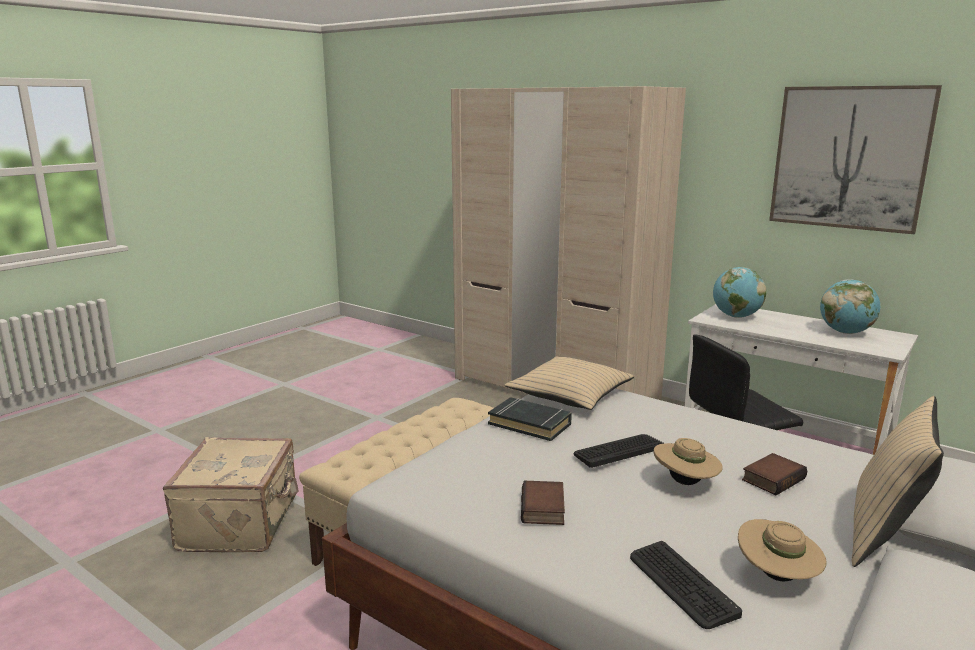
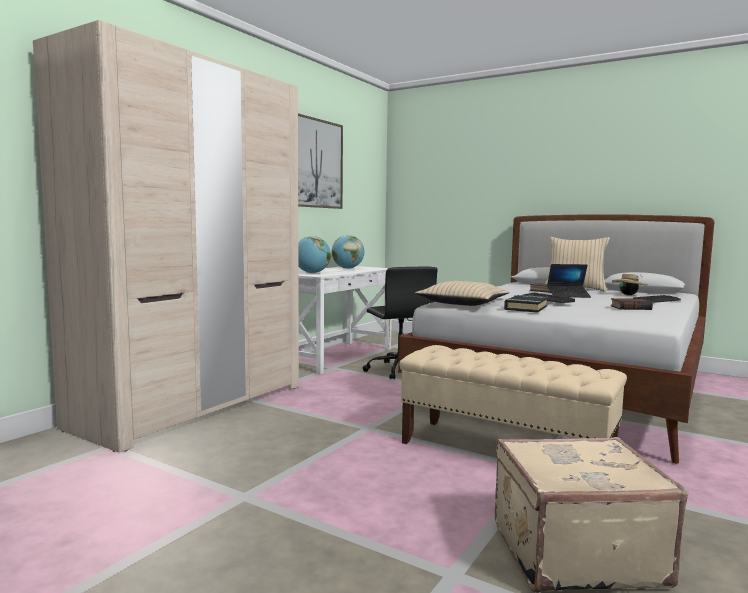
camera: 95 degrees left, 10 degrees down
beige hat [654,438,723,485] -> laptop [547,264,591,298]

